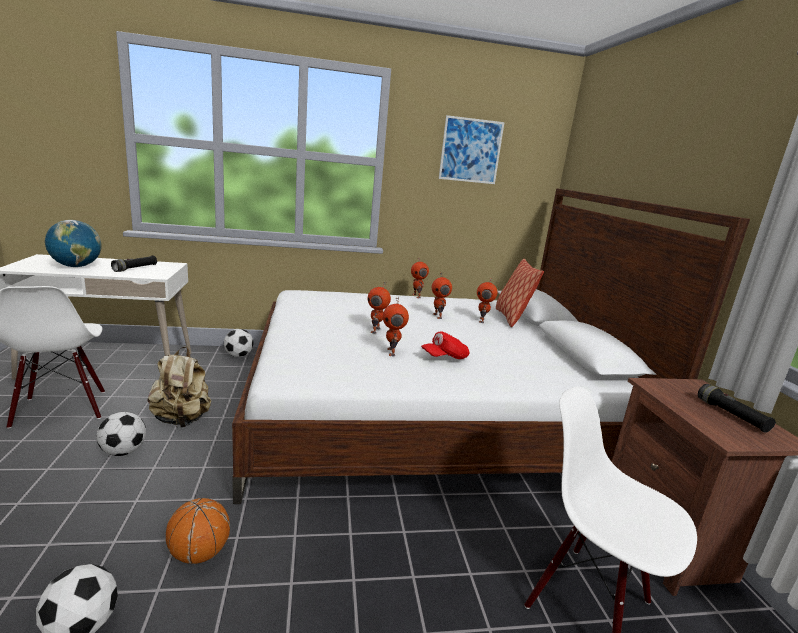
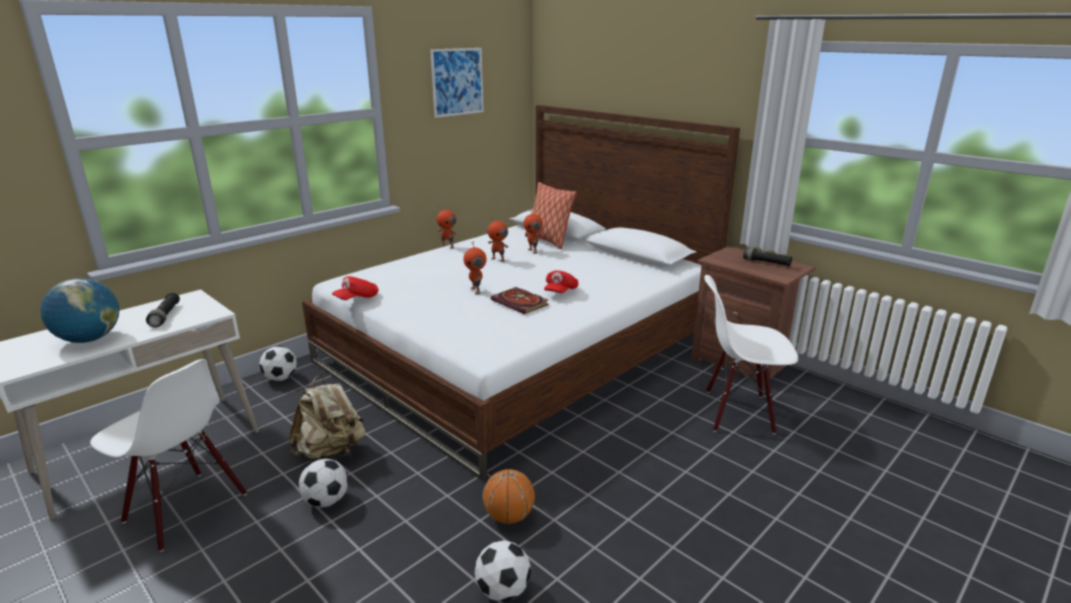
camera: 35 degrees left, 5 degrees up
toy robot [383,298,409,356] -> book [491,287,549,314]
none -> red cap [332,276,379,300]

